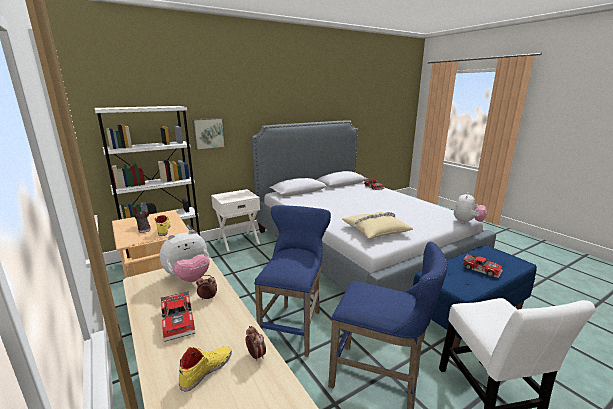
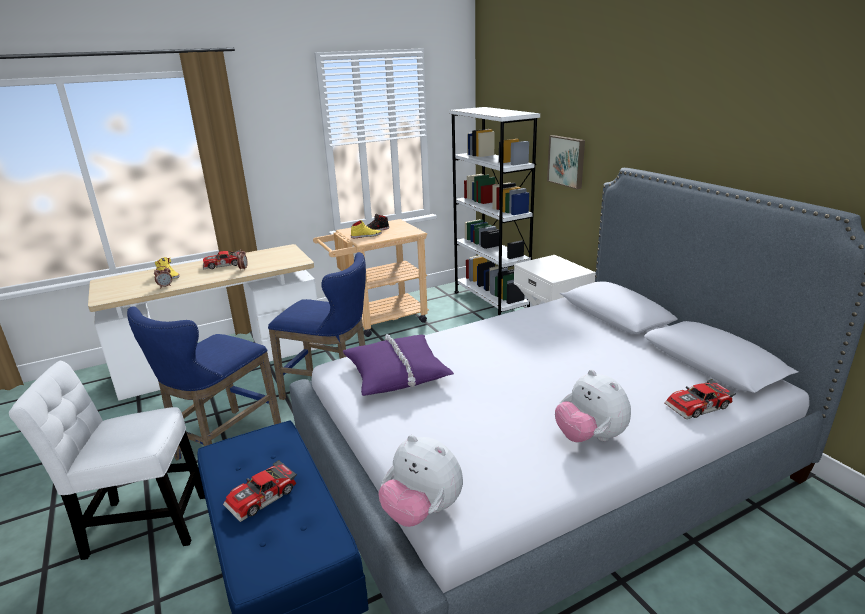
camera: 95 degrees right, 5 degrees up
plush toy [160,230,210,282] -> plush toy moved to [555,370,631,443]
beige pillow [342,212,413,239] -> purple pillow [343,334,454,396]

